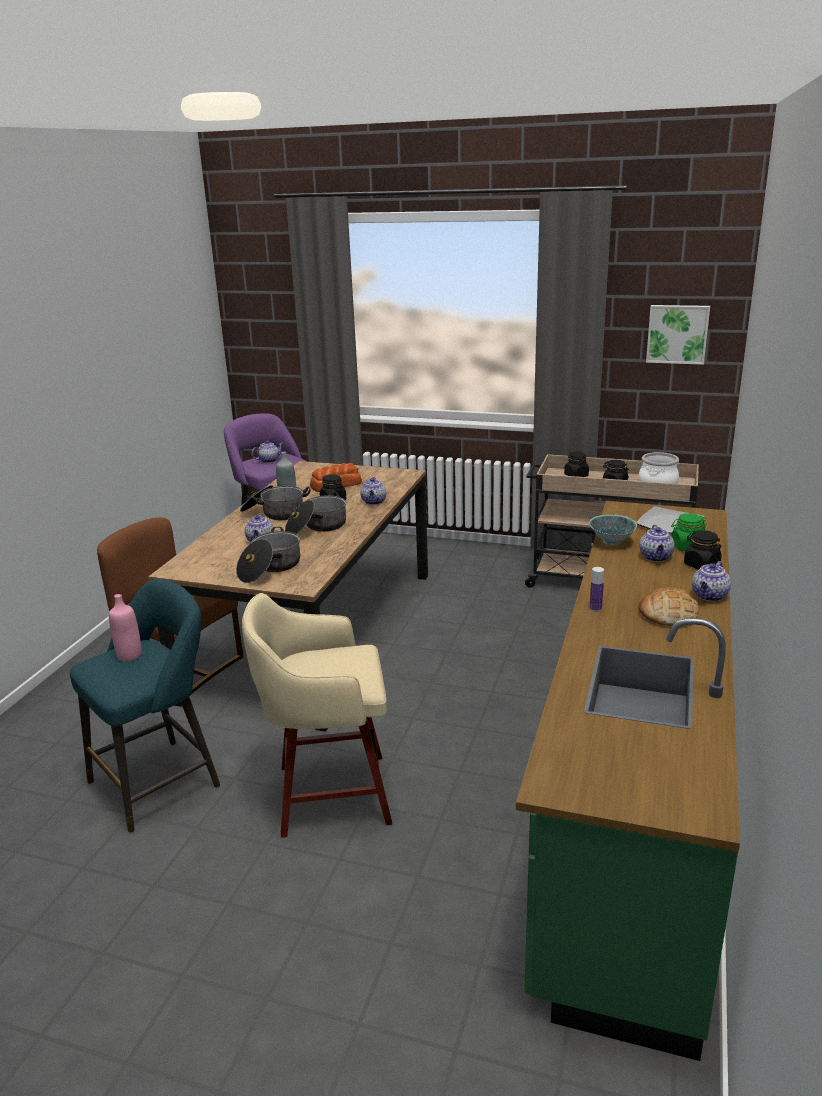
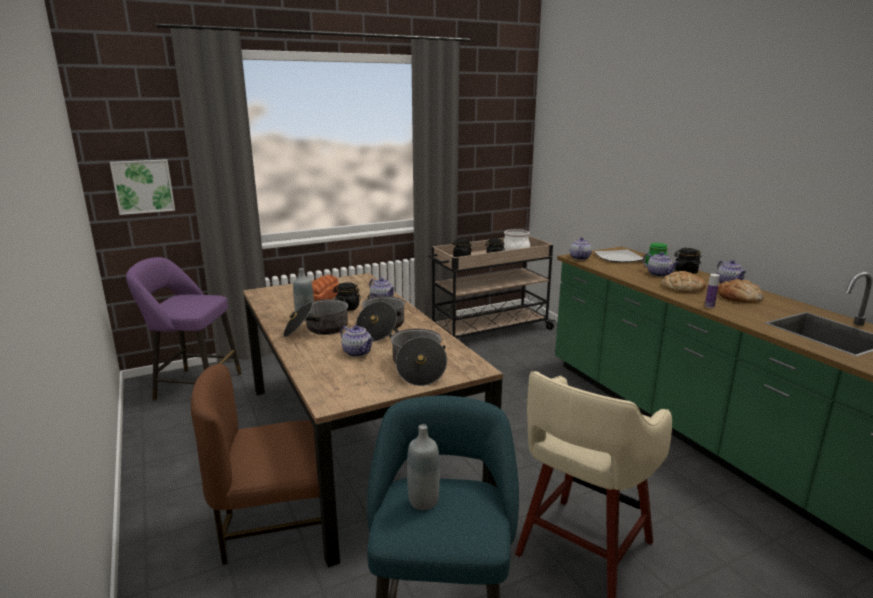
camera: 45 degrees left, 5 degrees down
pink bottle [109,594,142,662] -> grey bottle [407,424,440,510]
teapot [252,441,283,463] -> teapot moved to [570,237,592,260]
bowl [589,515,637,546] -> none
picture [646,305,710,365] -> picture moved to [110,159,175,215]
none -> bread [662,271,706,293]

